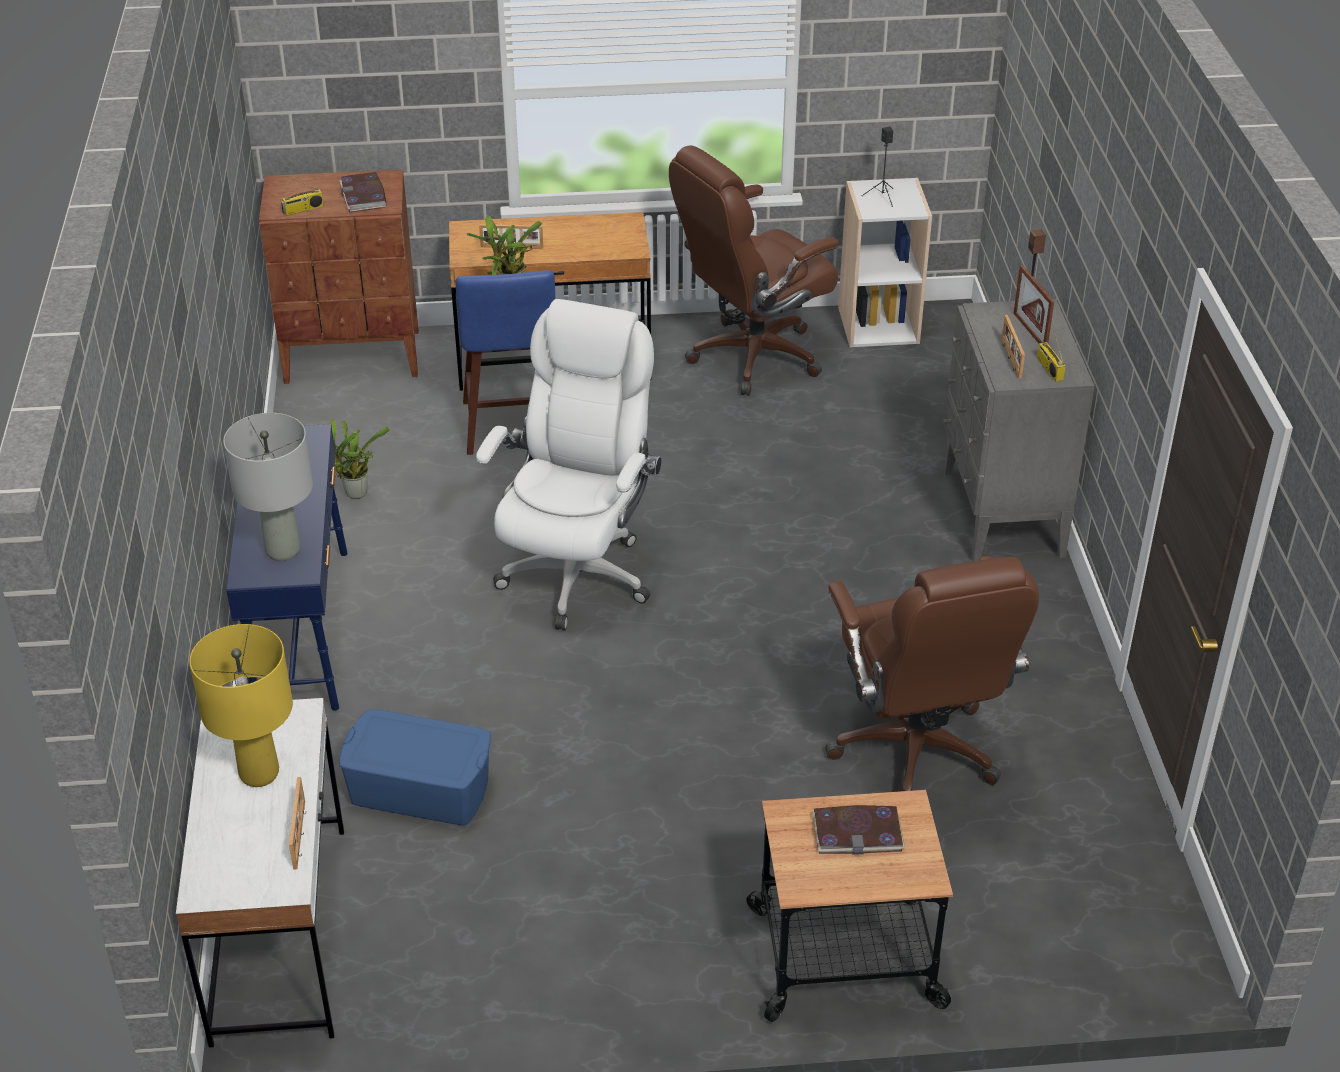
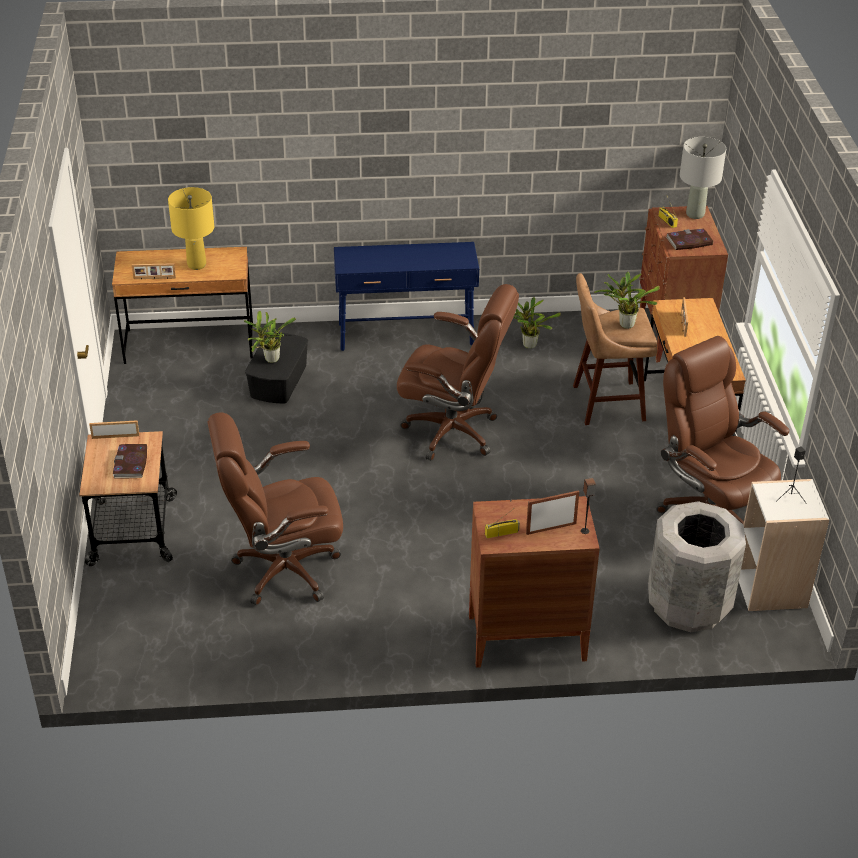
camera: 90 degrees right, 0 degrees up
white desk [176,698,344,1047] -> brown desk [112,247,253,364]
grey table lamp [223,413,313,561] -> grey table lamp moved to [680,137,726,219]
blue storage box [339,709,491,826] -> black storage box [245,333,308,403]
blue stool [456,270,556,455] -> brown stool [573,273,657,425]
white office chair [476,299,661,630] -> brown office chair [397,284,519,461]
grey dresser [943,299,1095,561] -> brown dresser [469,496,600,668]
picture frame [1002,315,1025,379] -> picture frame moved to [89,420,140,439]
none -> potted plant [244,311,296,363]
none -> grey trash can [648,501,746,632]

